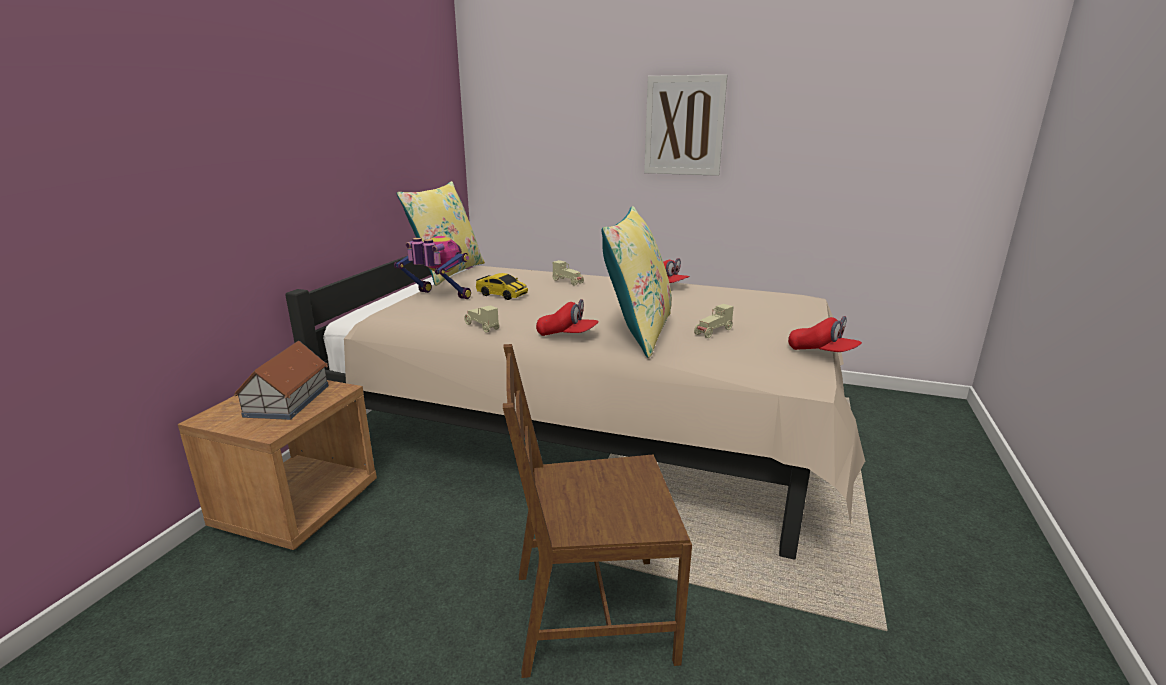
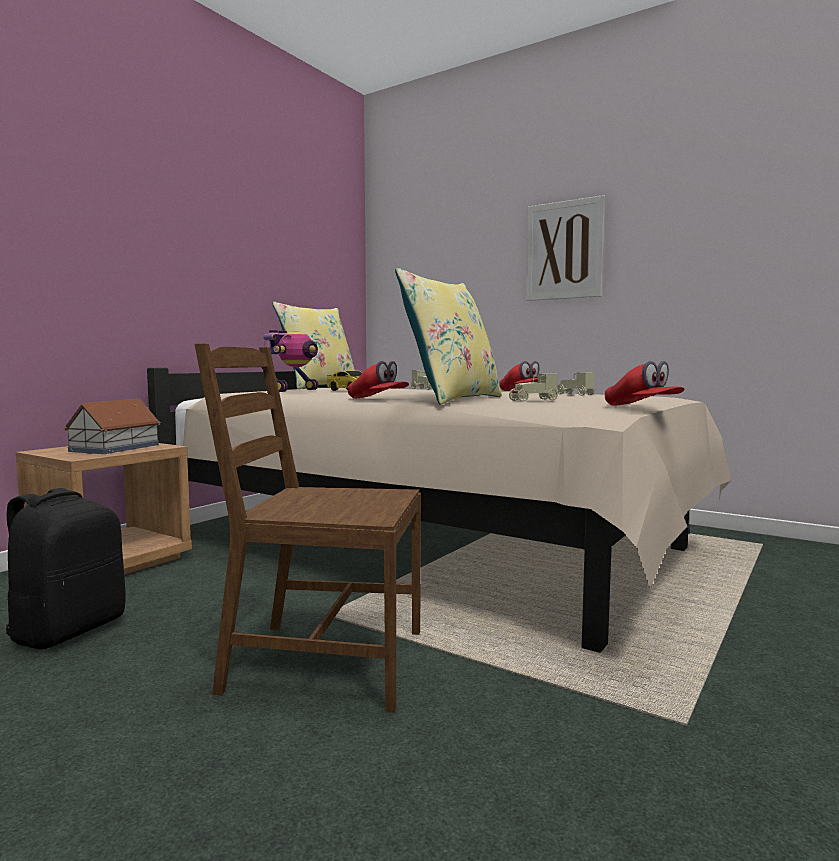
camera: 15 degrees right, 15 degrees down
toy robot [394,236,471,299] -> toy robot turned 75 degrees clockwise [261,330,318,392]
beige toy car [464,305,499,333] -> beige toy car moved to [557,372,595,396]
none -> black backpack [6,488,126,649]

